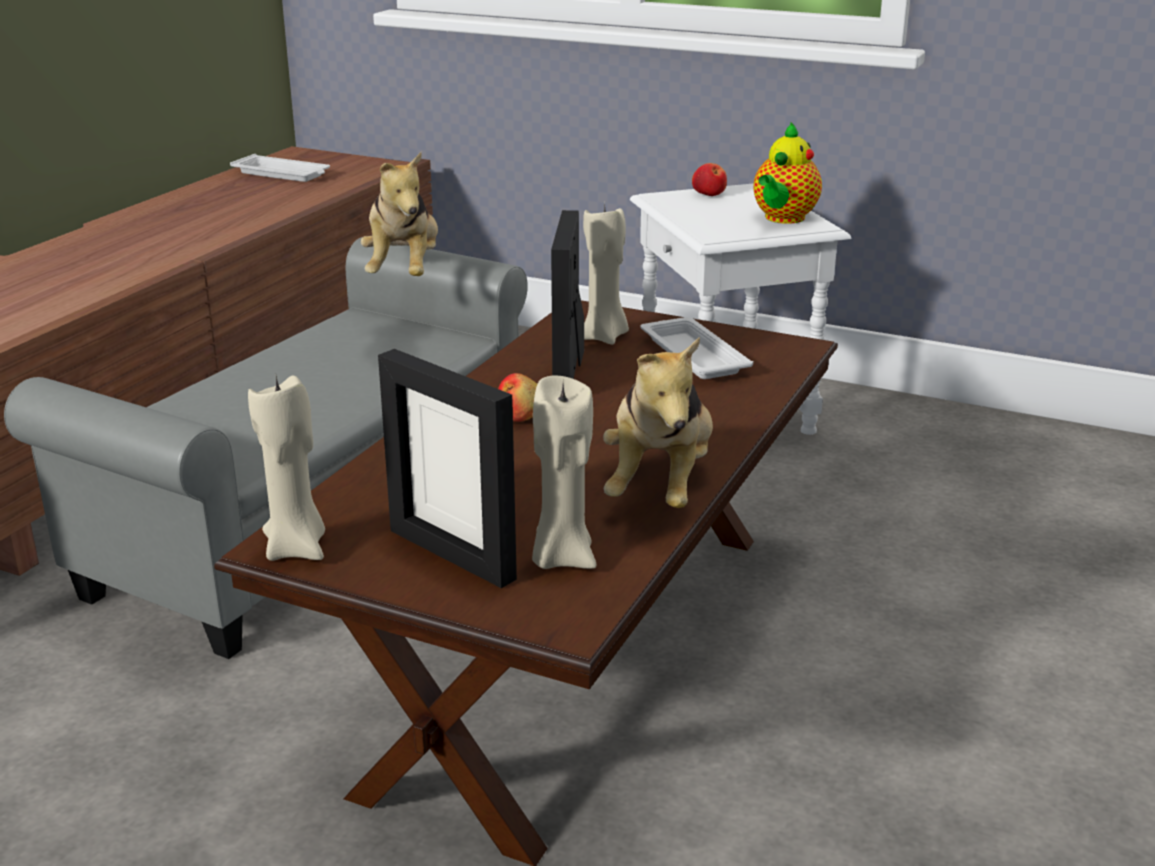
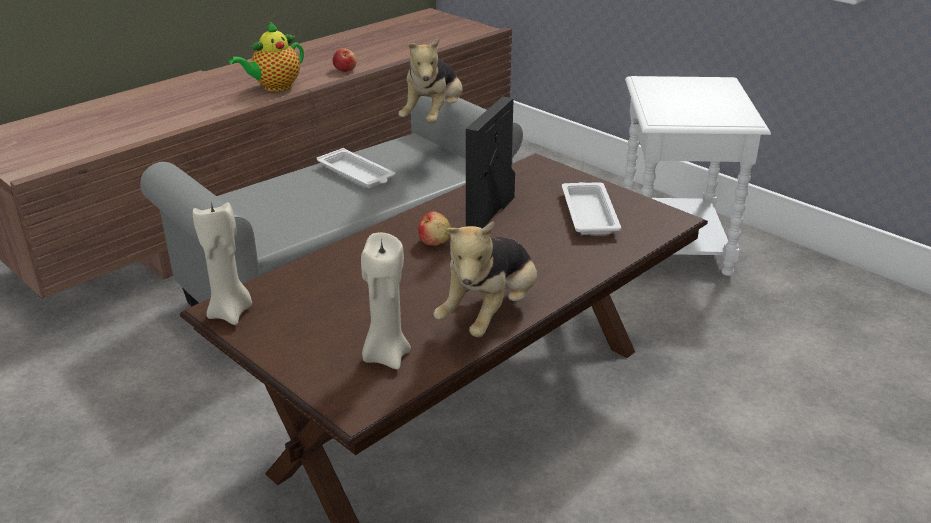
camera: 20 degrees right, 5 degrees up
white tray [230,154,330,182] -> white tray moved to [317,148,395,188]
picture frame [378,349,517,588] -> none
beige candle [583,203,629,345] -> none
apple [692,163,727,196] -> apple moved to [333,48,357,72]
teapot [753,122,822,224] -> teapot moved to [229,21,304,92]

